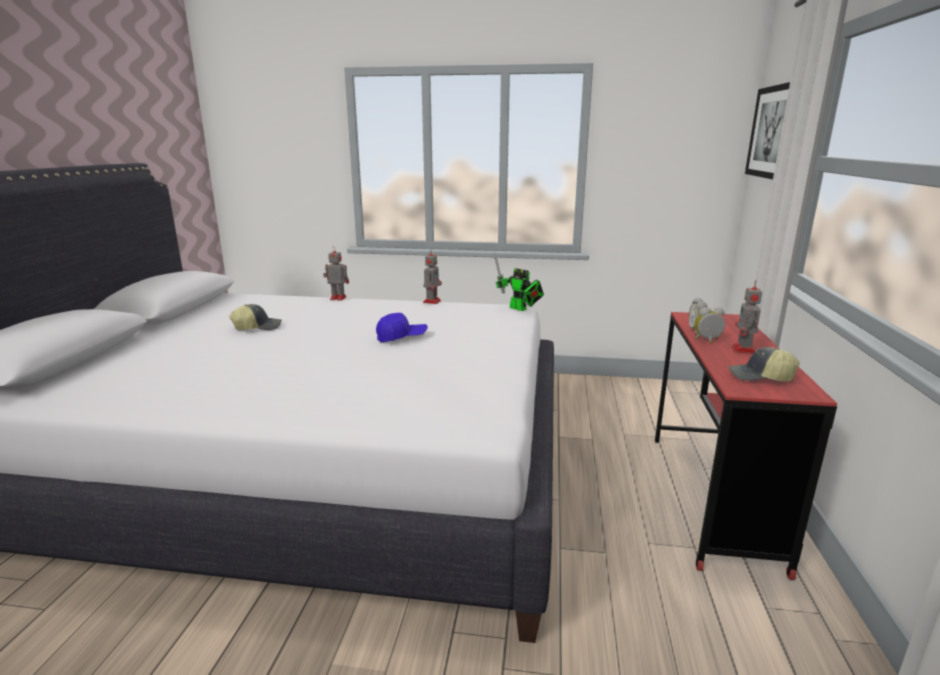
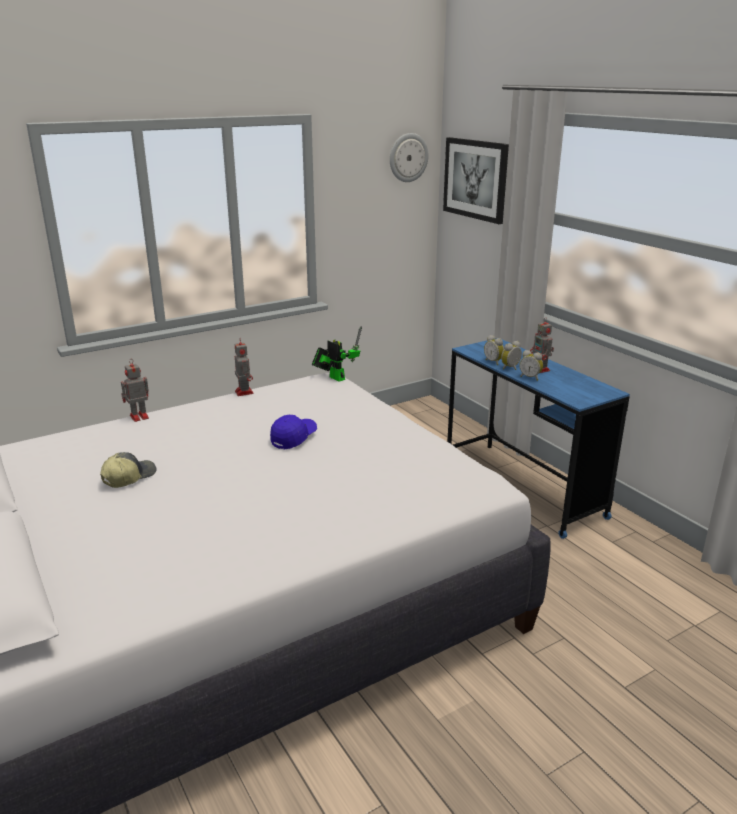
camera: 40 degrees left, 5 degrees up
toy robot [494,254,544,311] -> toy robot turned 135 degrees counterclockwise [312,326,362,382]
red desk [655,312,837,580] -> blue desk [447,338,630,539]
cap [728,347,800,381] -> none
none -> wall clock [390,133,429,182]
none -> alarm clock [519,350,543,381]

